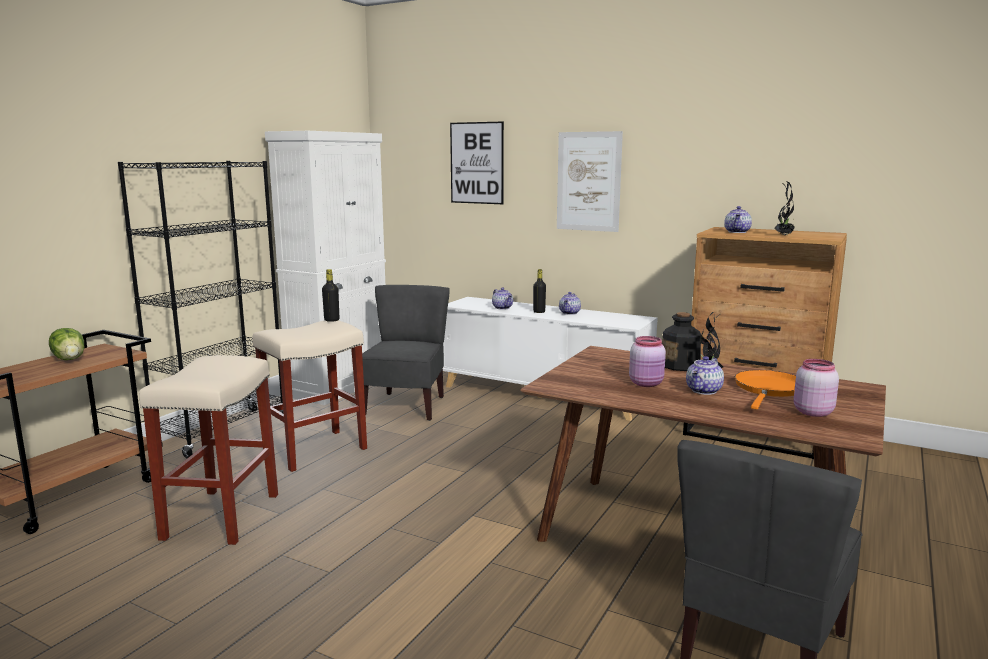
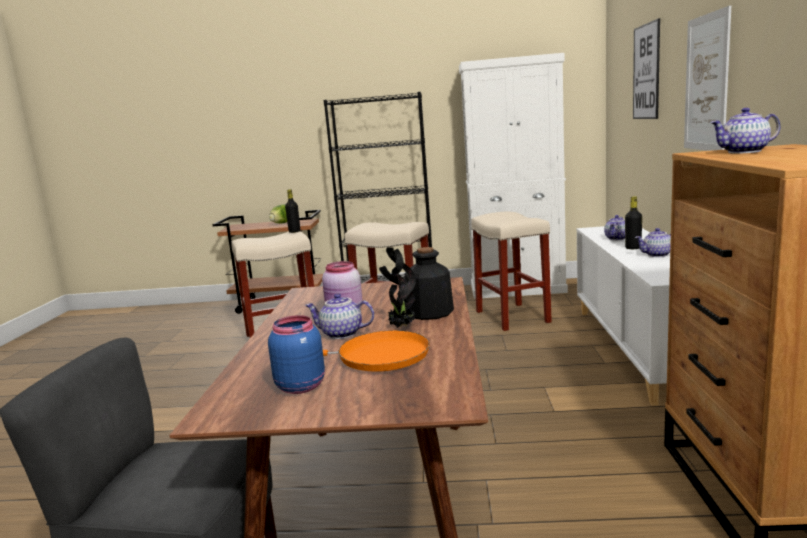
camera: 65 degrees right, 0 degrees up
black bottle [322,269,339,322] -> black bottle moved to [285,189,300,233]
grey chair [362,285,450,421] -> beige stool [471,212,552,331]
potted plant [774,181,795,235] -> none
pink jar [794,359,839,417] -> blue jar [268,315,325,394]

